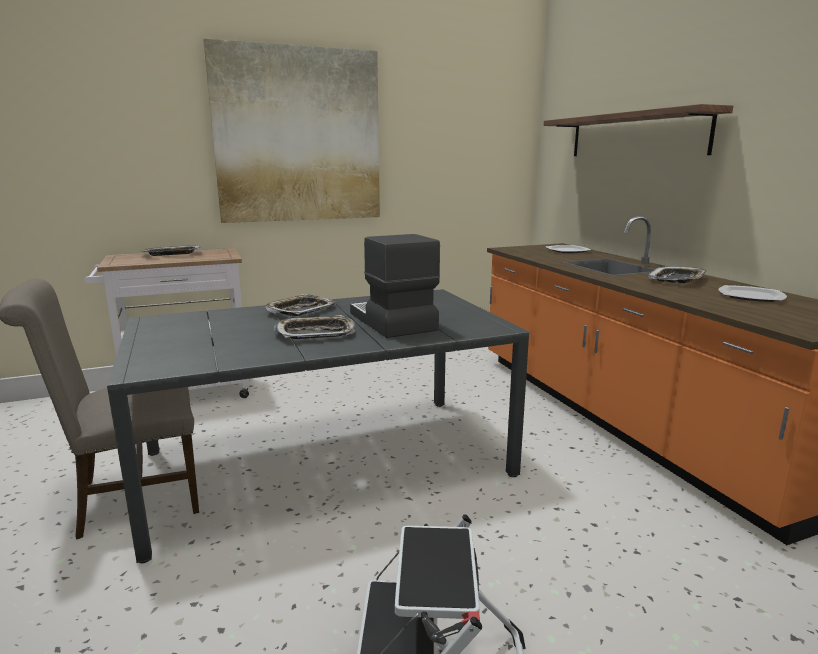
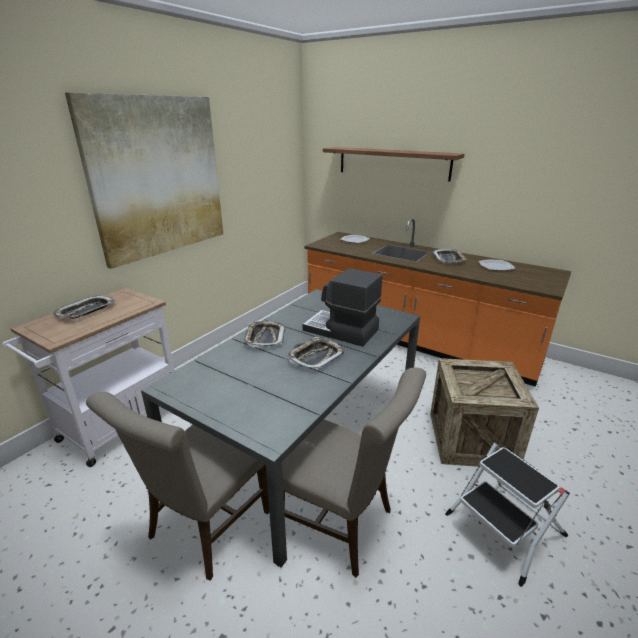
camera: 35 degrees left, 10 degrees up
none -> beige chair [282,367,426,578]
none -> crate [430,358,539,467]

